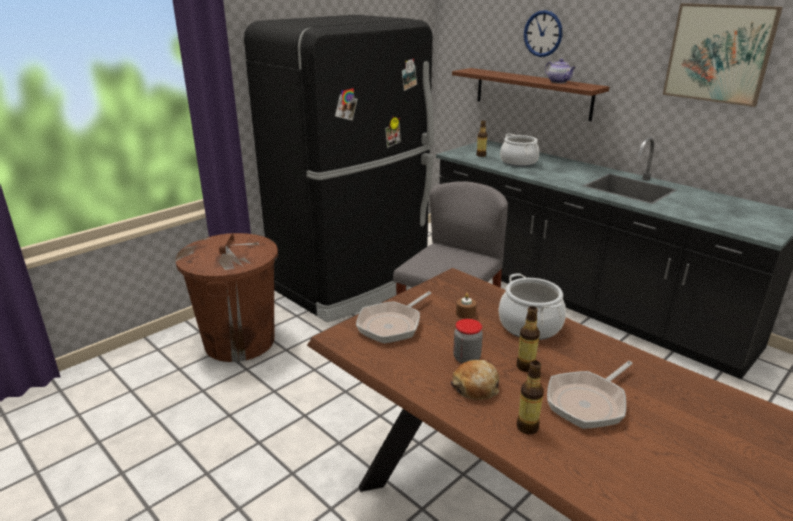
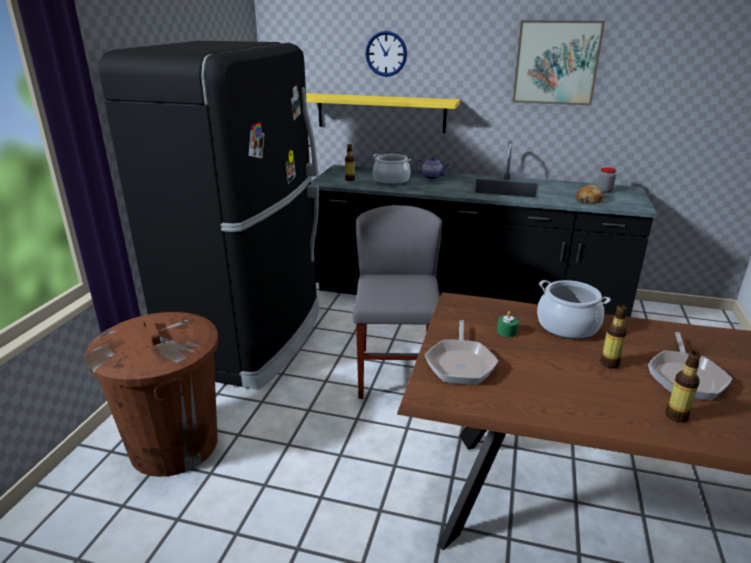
camera: 30 degrees left, 0 degrees up
bread [451,360,499,400] -> bread moved to [576,185,603,204]
brown shelf [452,68,609,121] -> yellow shelf [306,93,460,133]
jar [453,319,483,364] -> jar moved to [597,168,617,193]
brown candle [456,293,476,319] -> green candle [497,311,519,337]
teapot [545,59,576,83] -> teapot moved to [416,157,450,179]

